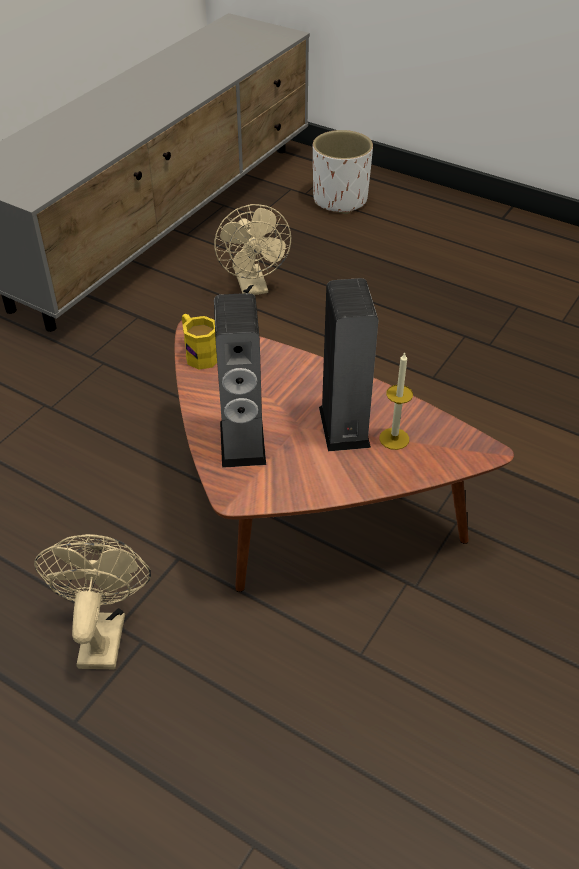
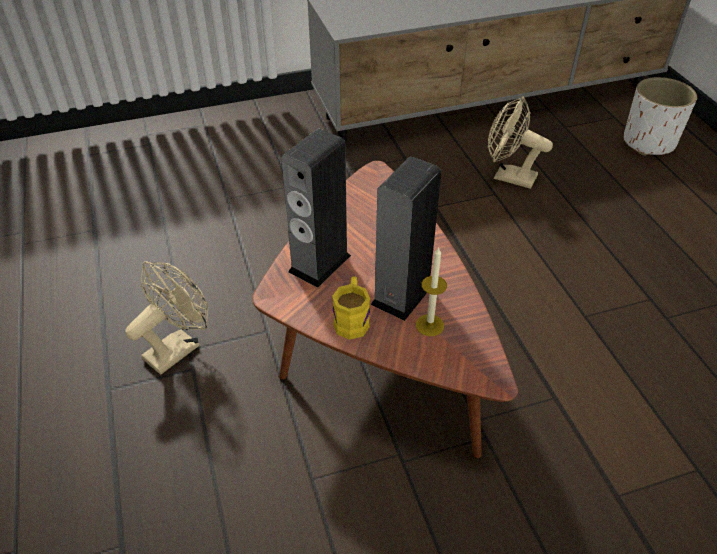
camera: 40 degrees right, 0 degrees up
yellow mug [182,314,217,370] -> yellow mug moved to [332,276,370,340]
beige fan [214,204,291,295] -> beige fan turned 90 degrees clockwise [488,97,553,189]

